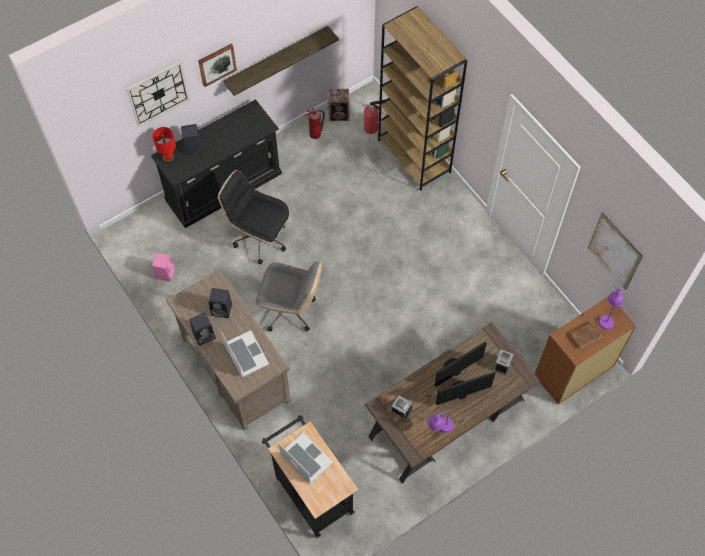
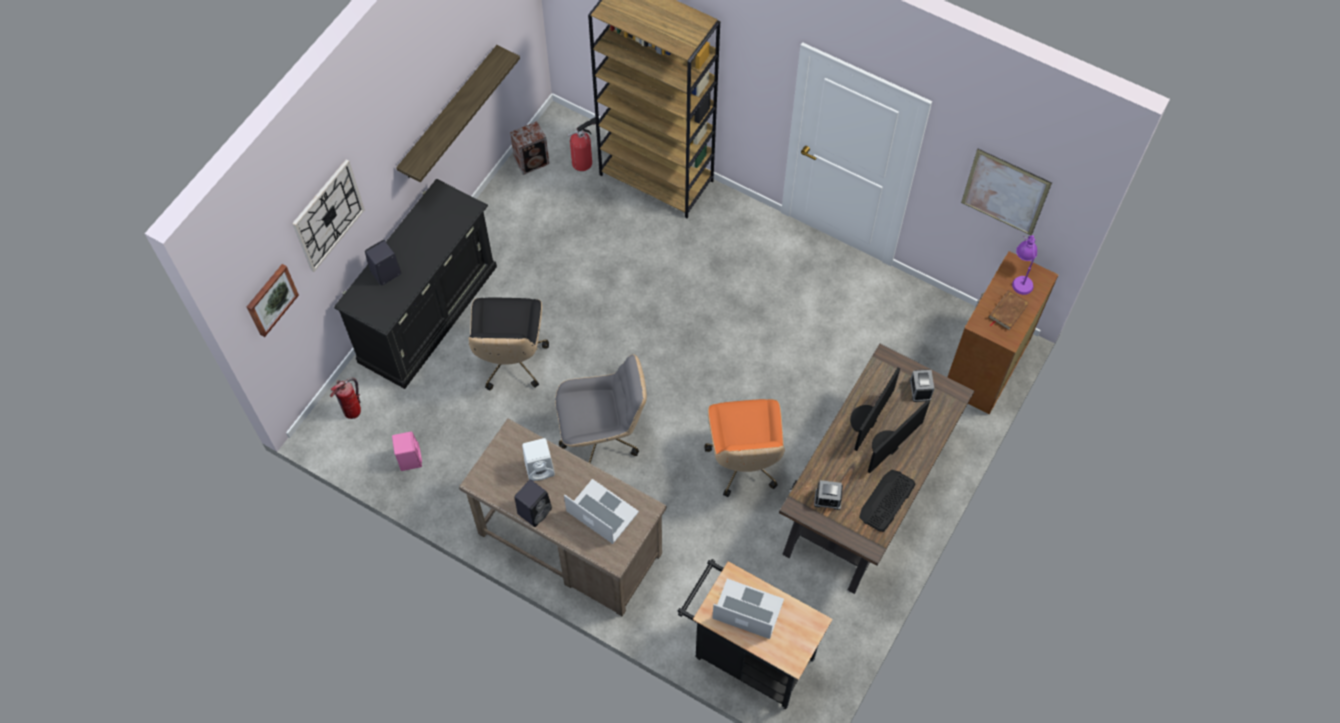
camera: 25 degrees left, 0 degrees up
red table lamp [152,127,176,163] -> none
picture [198,44,237,87] -> picture moved to [247,264,299,337]
black speaker [209,288,232,318] -> white speaker [522,438,555,481]
black office chair [218,170,289,264] -> black office chair turned 90 degrees counterclockwise [469,298,549,390]
fire extinguisher [305,108,325,139] -> fire extinguisher moved to [330,377,361,419]
purple table lamp [428,410,454,433] -> keyboard [859,469,916,532]
none -> orange office chair [704,399,785,497]

